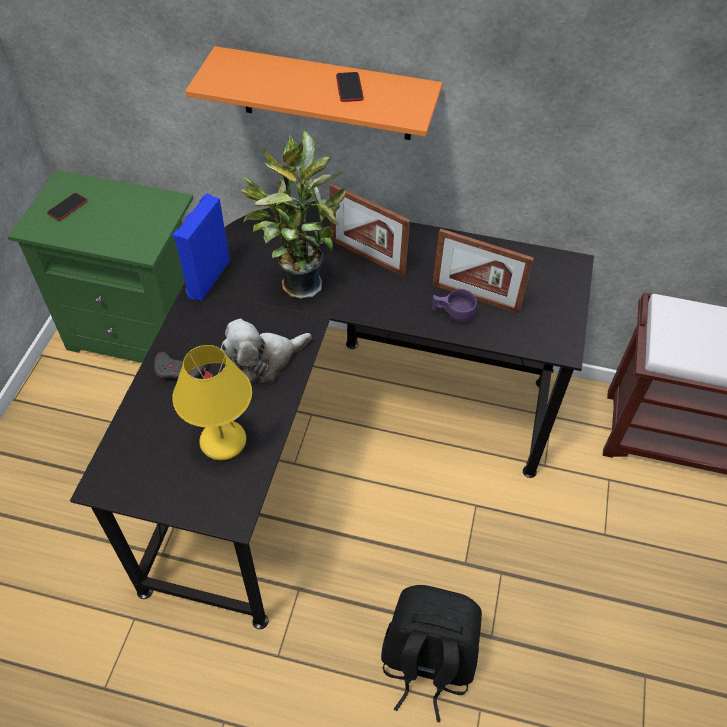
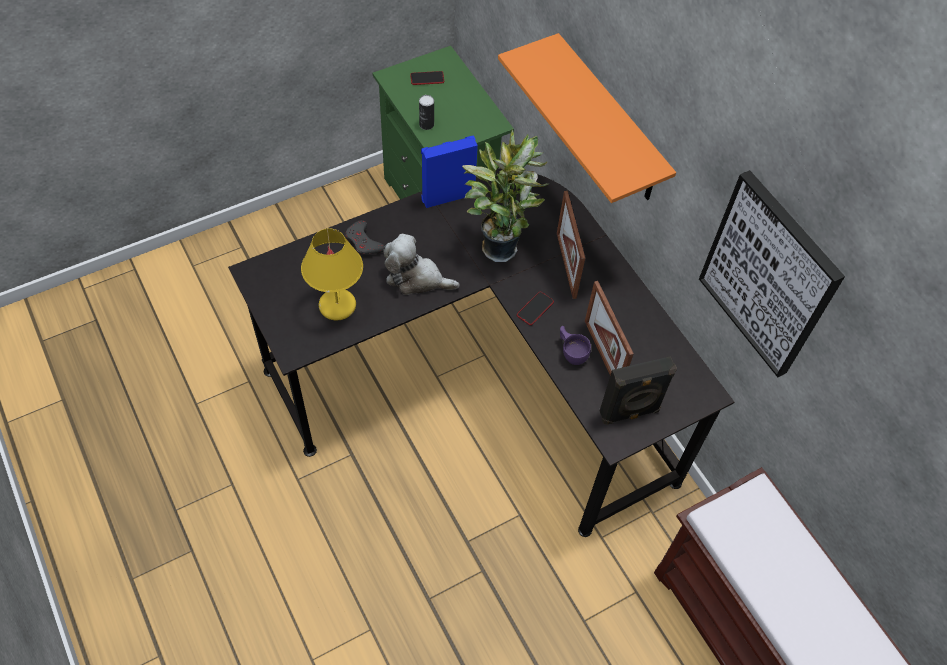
camera: 45 degrees right, 5 degrees up
phone [336,72,364,102] -> phone moved to [517,292,554,325]
black backpack [381,585,482,722] -> none
none -> can [419,95,434,130]
none -> black speaker [600,356,677,424]
none -> picture [699,170,845,377]

